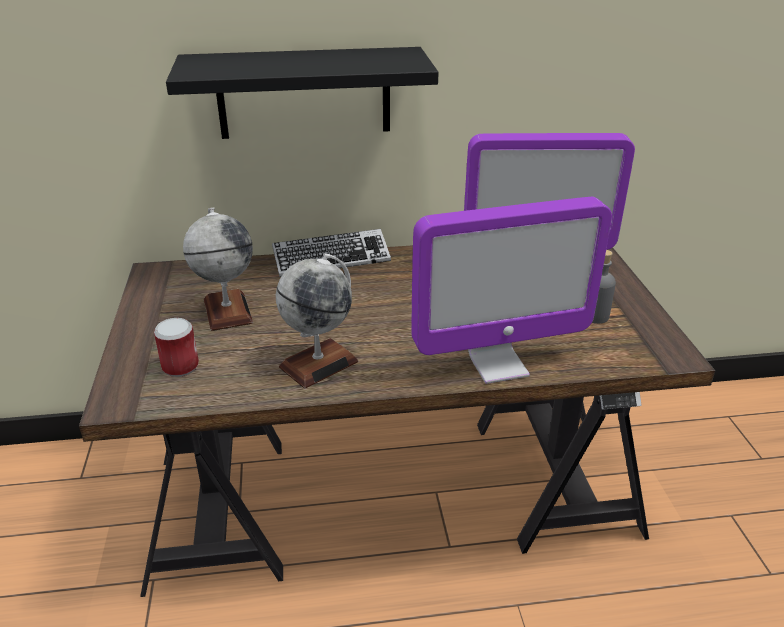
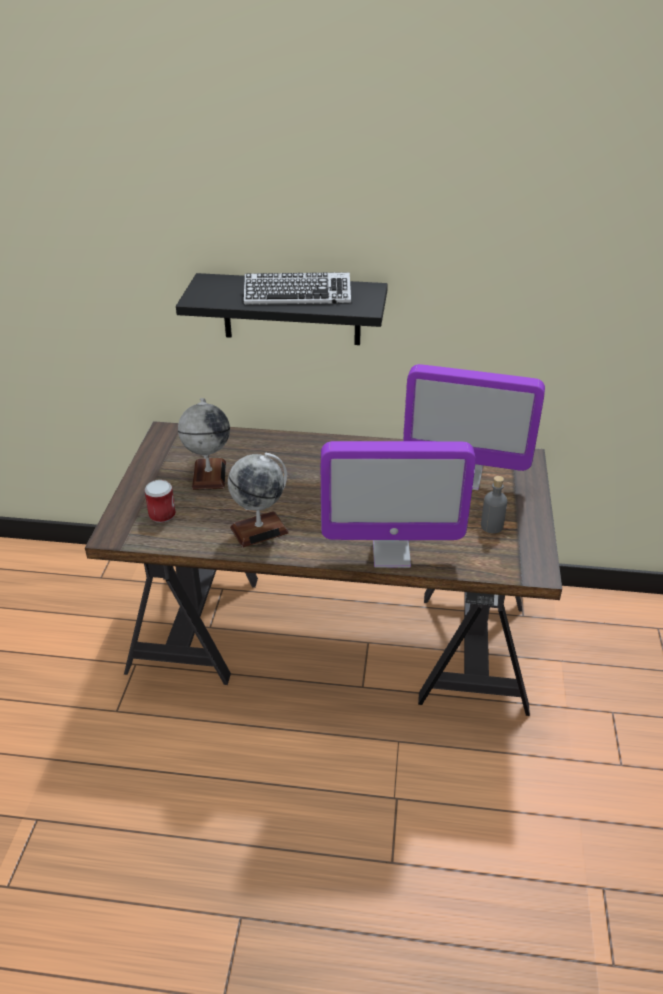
camera: 15 degrees right, 5 degrees up
keyboard [272,229,391,277] -> keyboard moved to [244,272,351,305]

